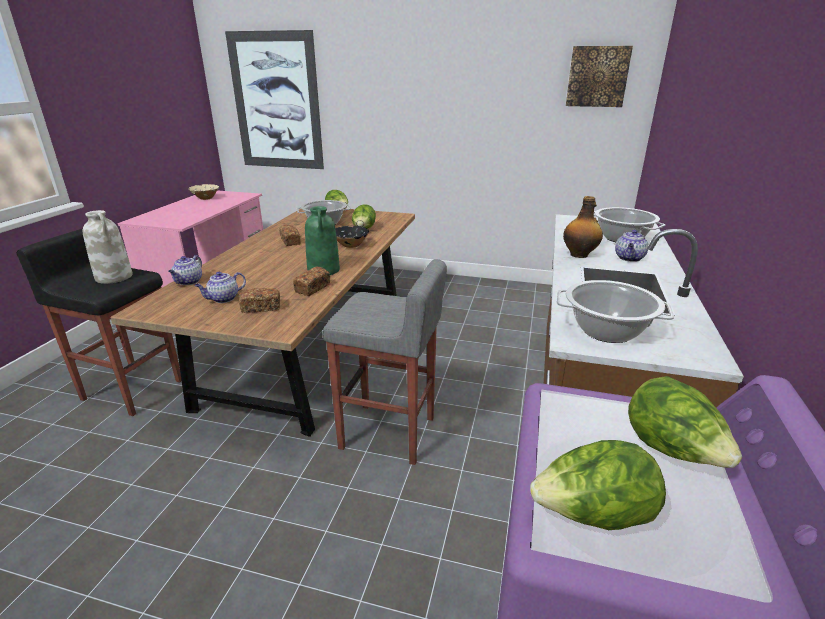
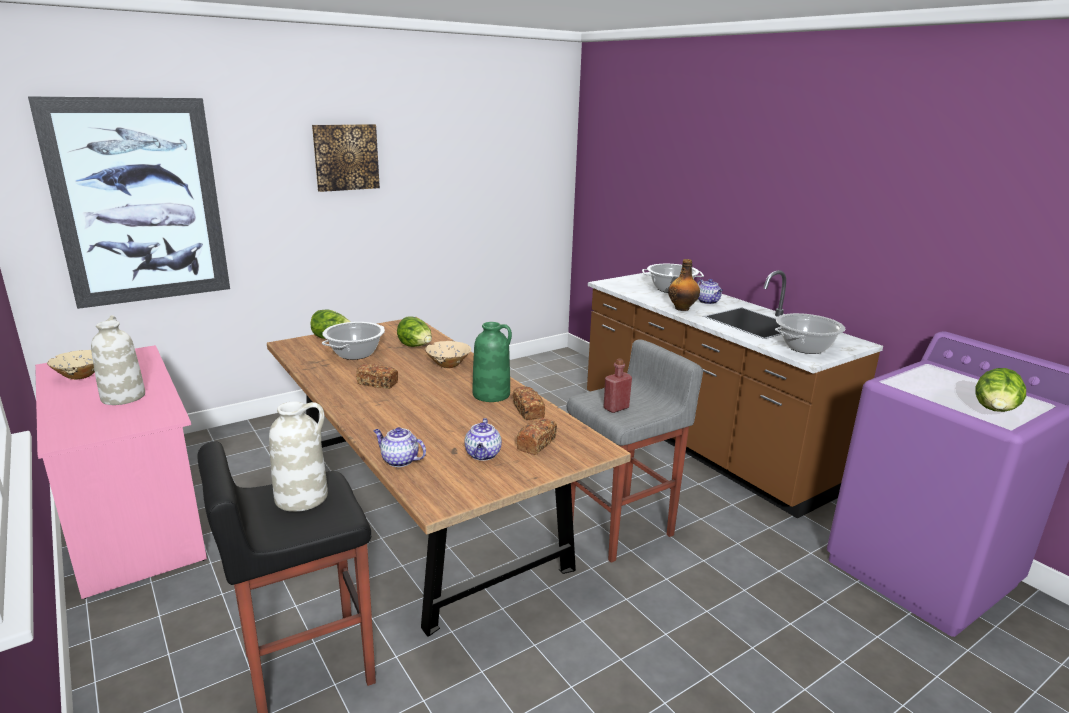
camera: 50 degrees left, 5 degrees down
teapot [168,255,202,285] -> teapot turned 150 degrees clockwise [373,427,426,467]
black bowl [335,226,369,248] -> beige bowl [425,341,471,368]
picture [566,46,633,107] -> picture moved to [312,124,380,192]
lettuce [628,376,742,468] -> none
none -> white vase [91,315,145,405]
none -> red bottle [604,359,632,413]

